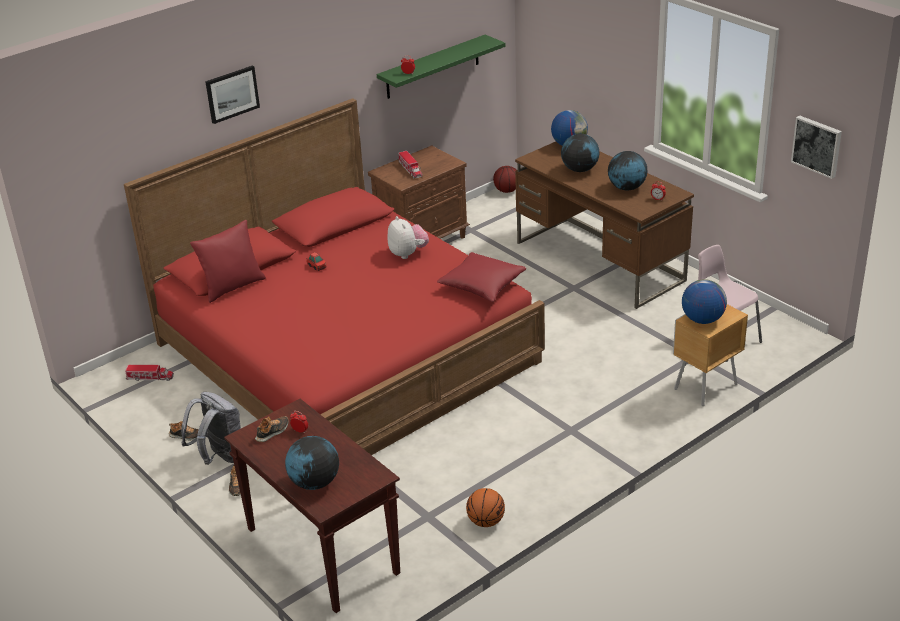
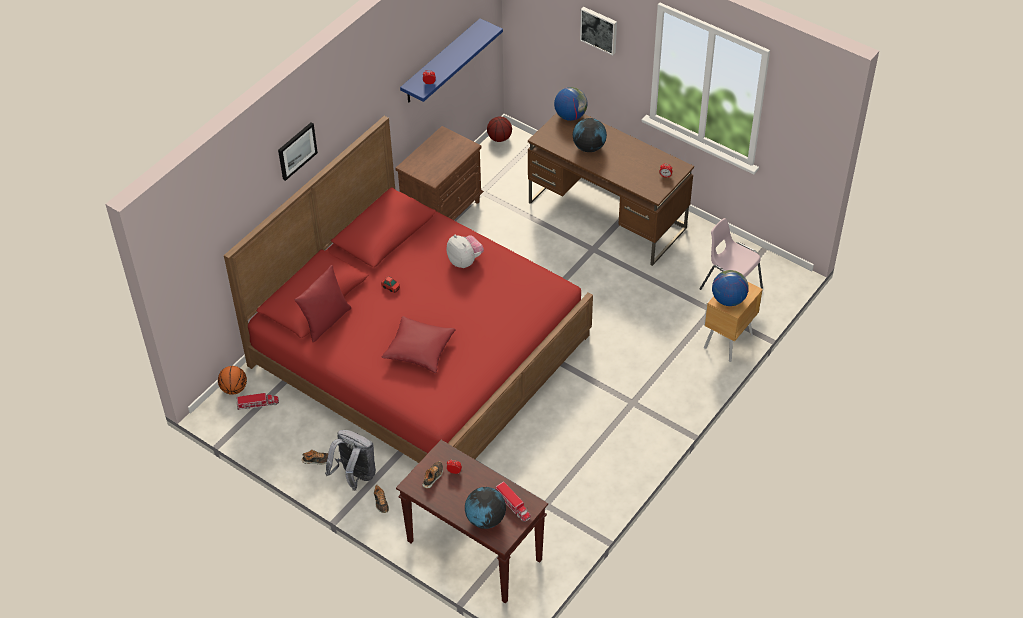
camera: 15 degrees left, 15 degrees up
green shelf [377,35,505,99] -> blue shelf [400,18,503,103]
toy truck [398,151,422,178] -> toy truck moved to [496,481,531,522]
red pillow [437,252,526,302] -> red pillow moved to [382,316,456,373]
basketball [466,488,505,527] -> basketball moved to [218,366,247,395]
globe [608,151,647,190] -> none
picture [791,116,842,179] -> picture moved to [580,7,617,55]

